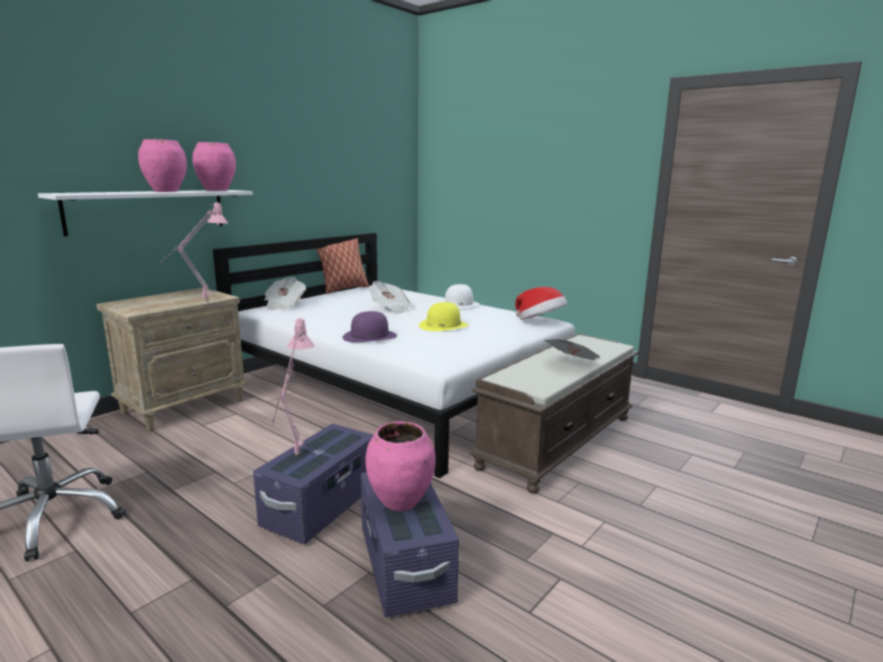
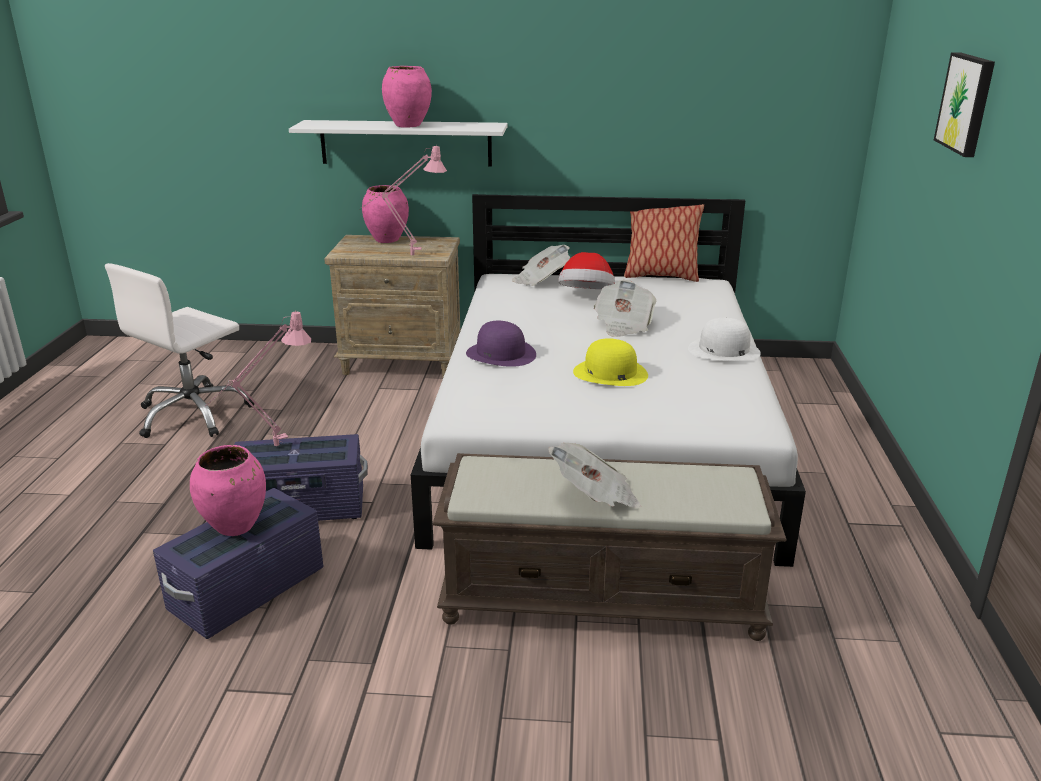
camera: 55 degrees right, 10 degrees up
pink vase [192,142,236,191] -> pink vase moved to [362,185,409,243]
hat [515,287,568,320] -> hat moved to [558,252,615,289]
none -> picture [934,52,995,157]

